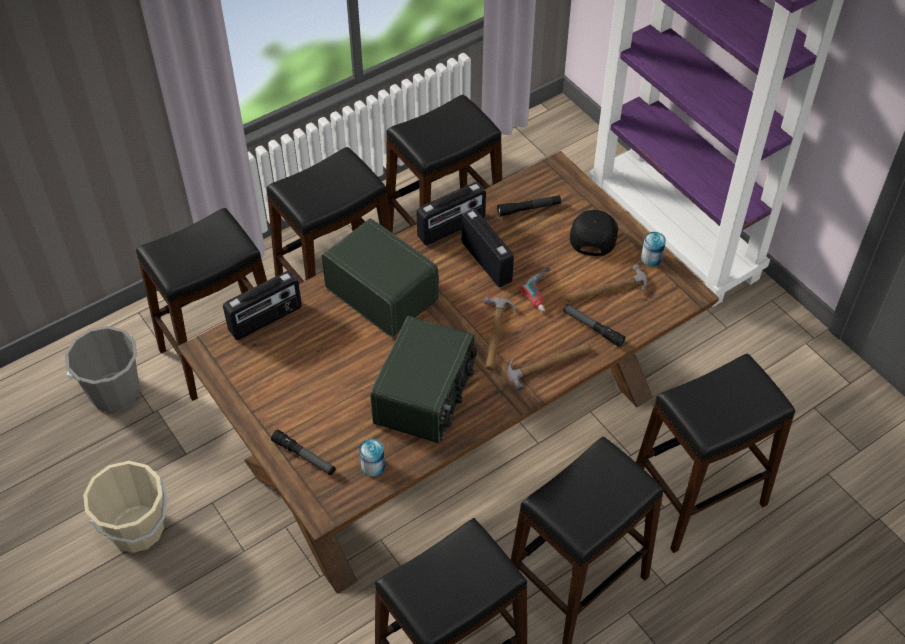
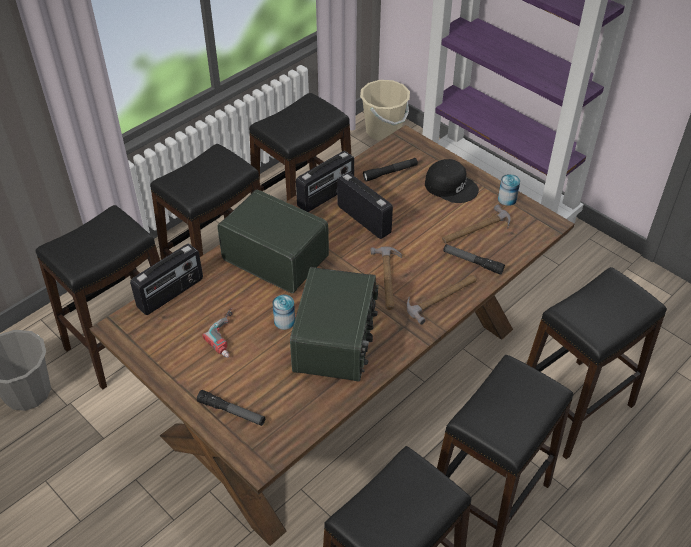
camera: 10 degrees left, 5 degrees down
beige bucket [83,461,167,553] -> beige bucket moved to [360,80,410,141]
can [359,439,385,476] -> can moved to [272,295,295,330]
power drill [520,264,551,312] -> power drill moved to [202,308,233,358]
black cap [570,210,618,256] -> black cap turned 120 degrees clockwise [425,159,479,203]

